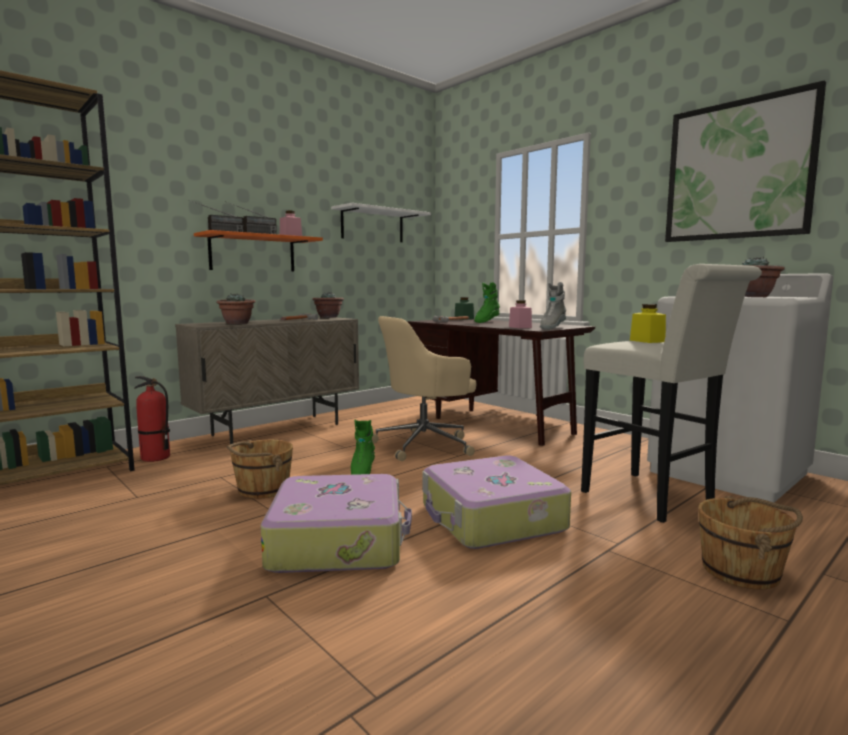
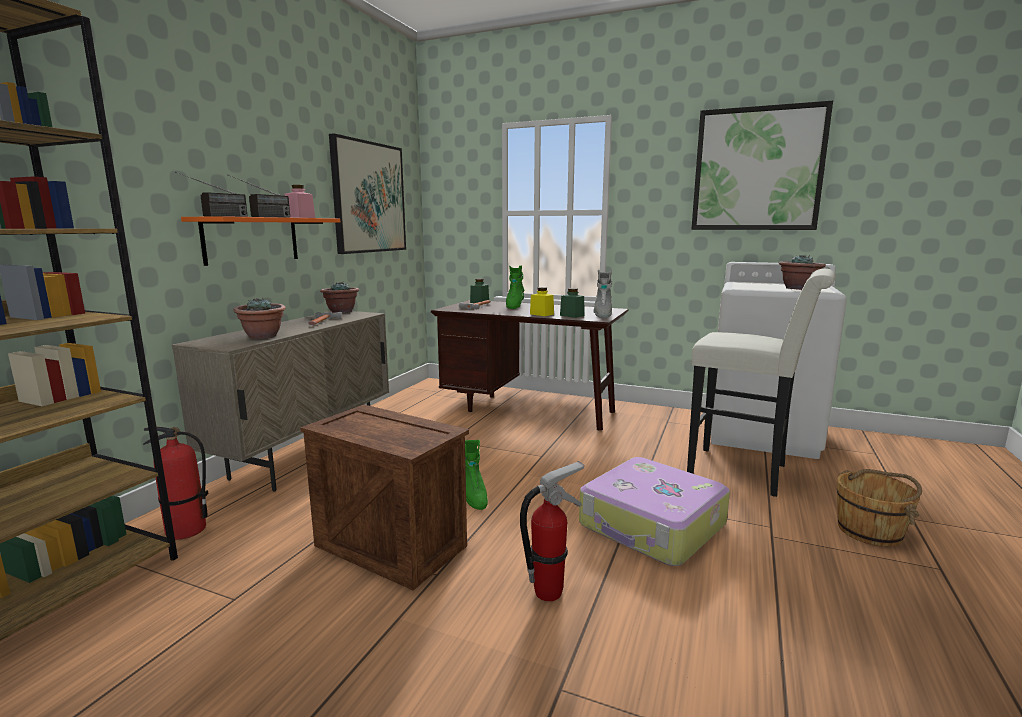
camera: 25 degrees left, 5 degrees up
brown bucket [227,440,293,499] -> crate [300,405,470,590]
suitcase [261,474,412,573] -> fire extinguisher [520,461,585,602]
white shelf [331,203,431,242] -> picture [329,133,406,254]
beige office chair [372,316,477,461] -> none
pink jar [509,300,532,328] -> green jar [560,288,585,318]
yellow jar [630,304,666,343] -> yellow jar moved to [530,287,554,316]

